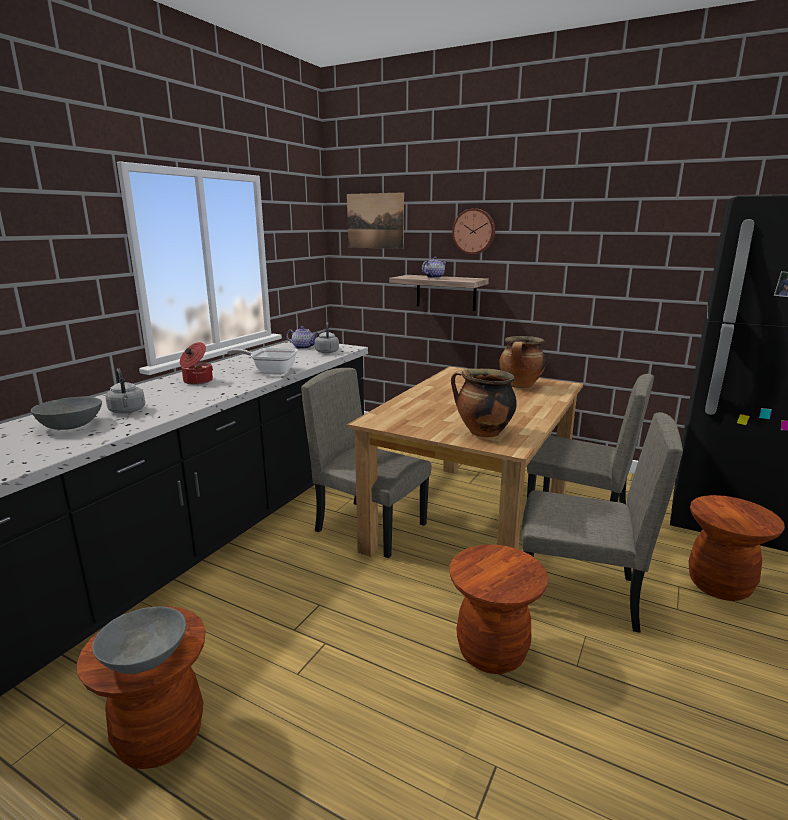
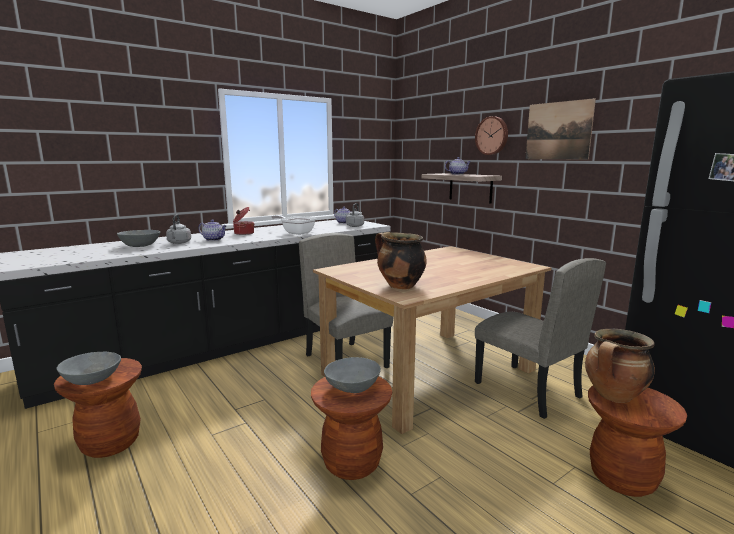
camera: 25 degrees right, 5 degrees down
picture [347,192,404,249] -> picture moved to [525,98,596,160]
cooking pot [499,336,546,389] -> cooking pot moved to [585,329,655,403]
beige chair [522,412,683,633] -> none
none -> teapot [198,220,227,241]
none -> grey bowl [324,357,381,393]

